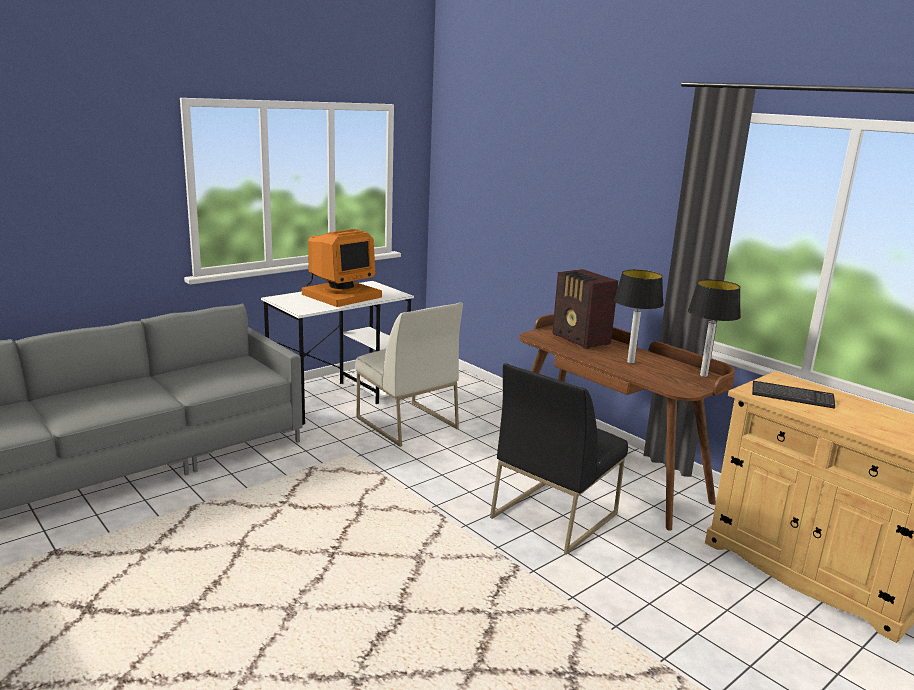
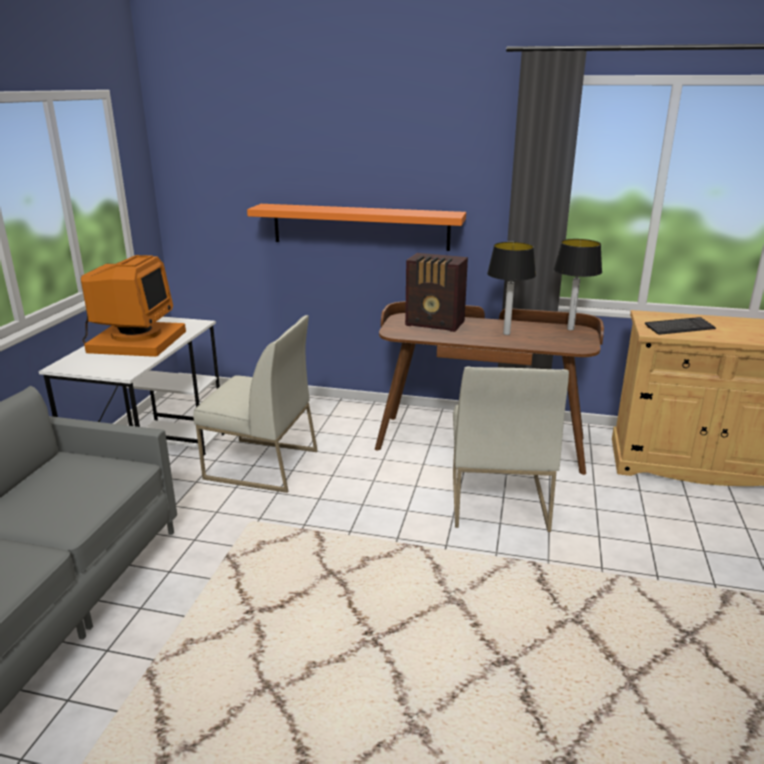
camera: 35 degrees left, 5 degrees up
black chair [490,363,628,555] -> white chair [453,367,569,532]
none -> orange shelf [247,204,466,251]

